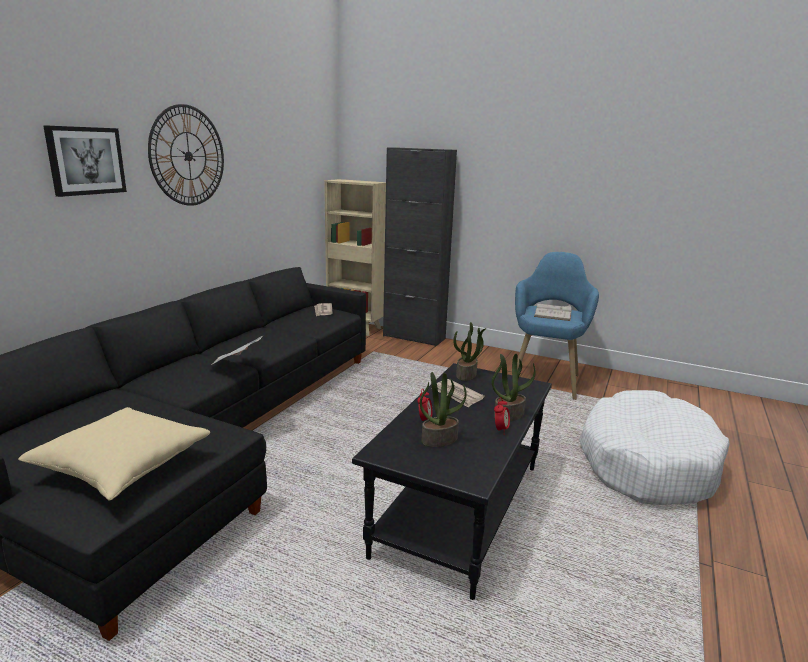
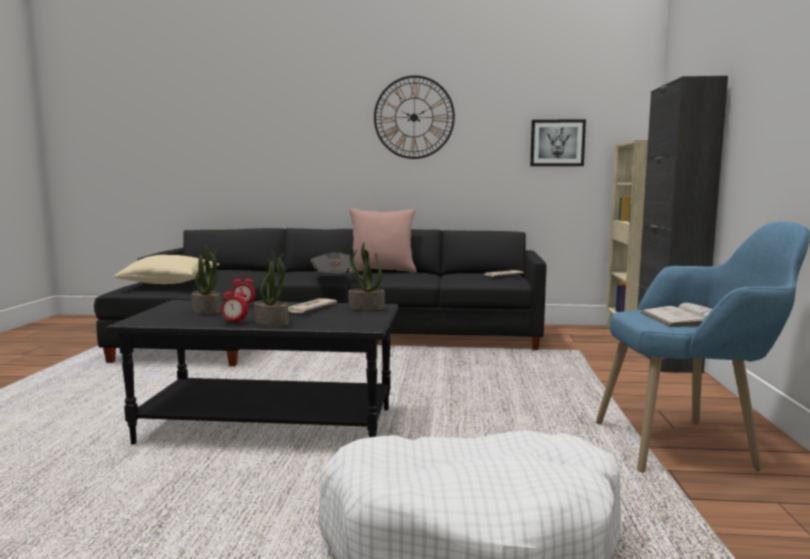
camera: 70 degrees right, 10 degrees down
picture [43,125,127,197] -> picture moved to [530,119,586,166]
none -> pink pillow [349,208,417,273]

